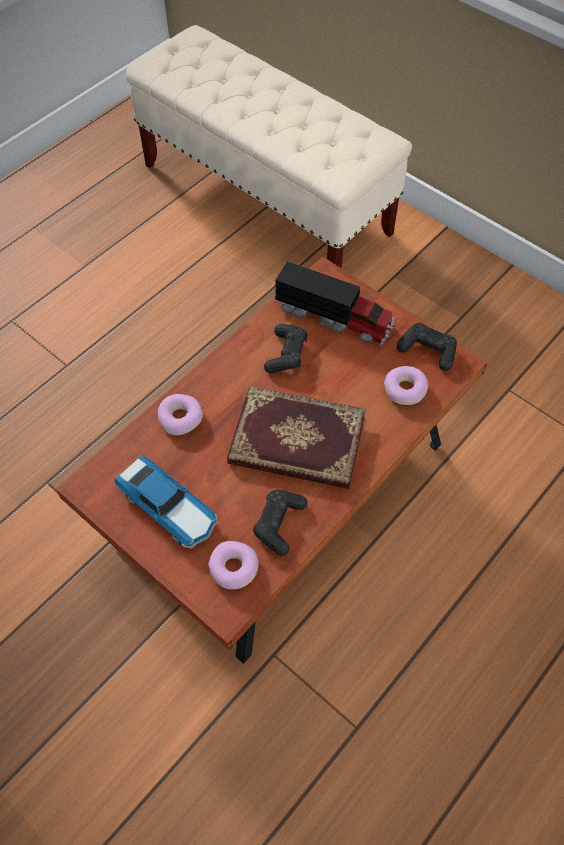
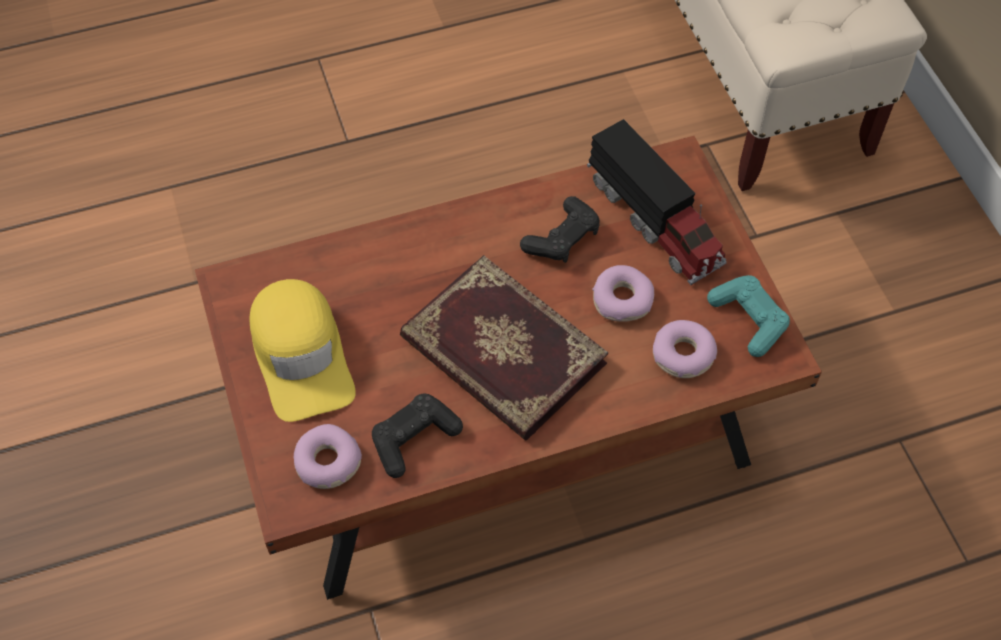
camera: 30 degrees right, 0 degrees up
toy car [114,455,219,549] -> yellow cap [249,279,356,422]
donut [157,394,203,435] -> donut moved to [592,265,654,322]
black game controller [397,323,457,371] -> turquoise game controller [707,275,790,357]

